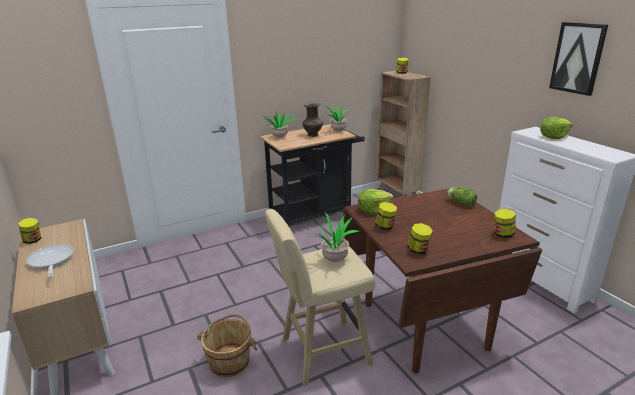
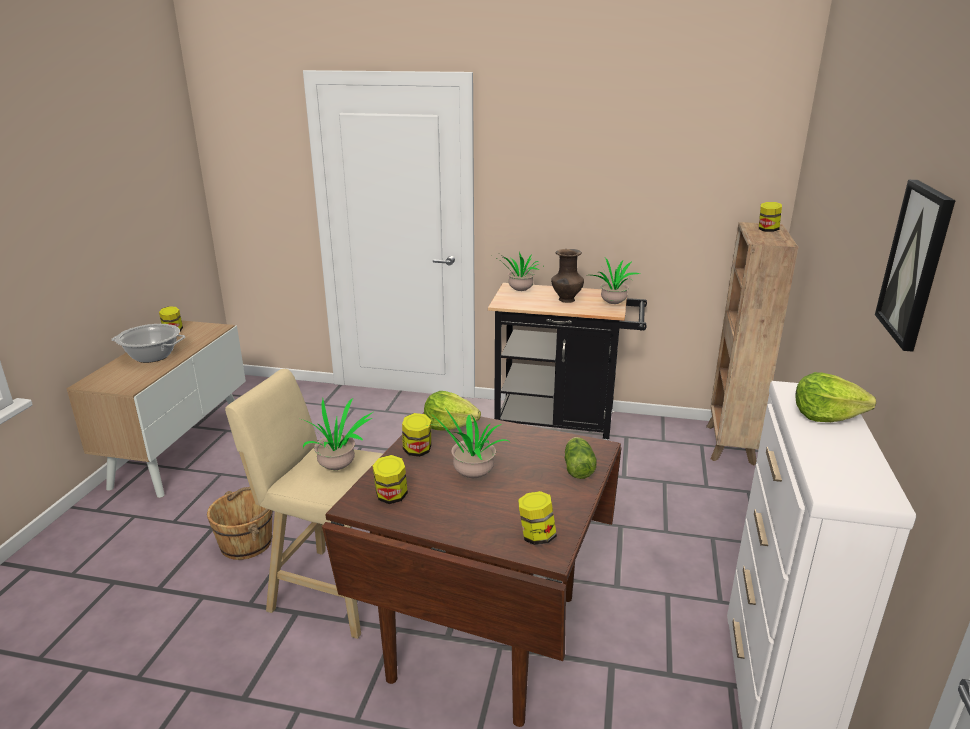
camera: 40 degrees right, 0 degrees up
frying pan [26,244,74,278] -> cooking pot [111,324,185,363]
none -> potted plant [427,408,510,478]

